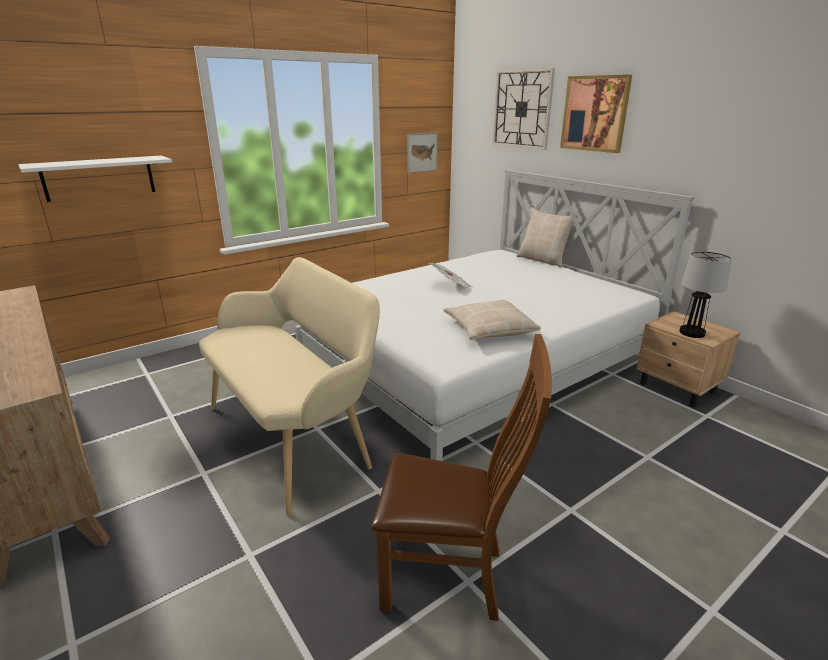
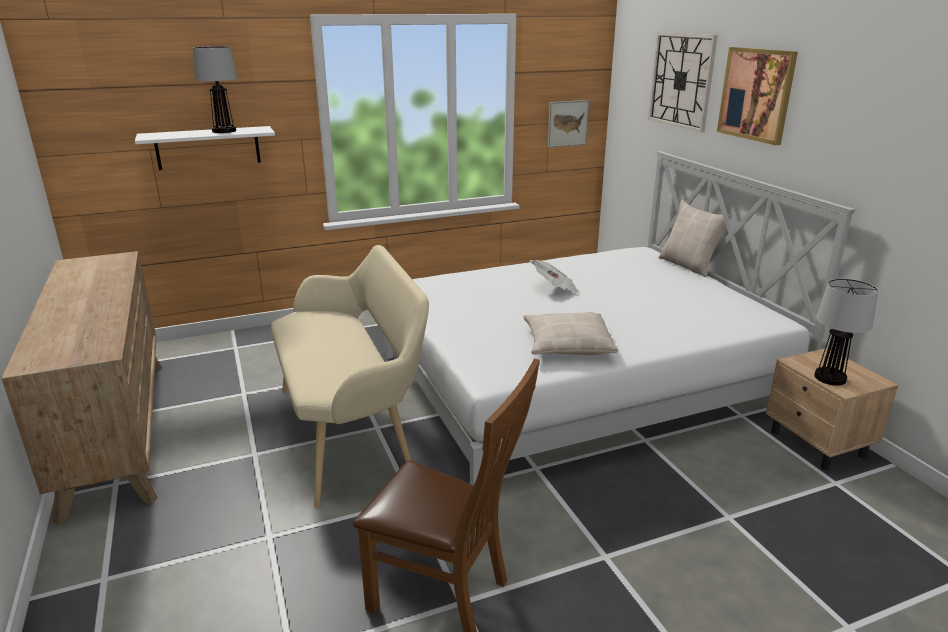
camera: 15 degrees right, 0 degrees up
none -> table lamp [193,46,237,133]

